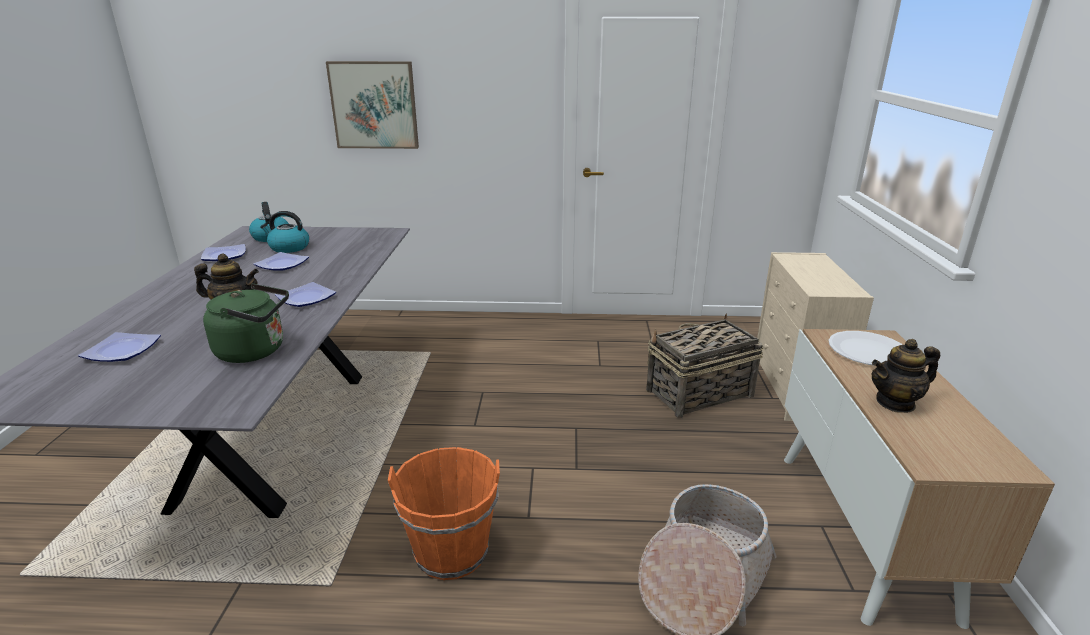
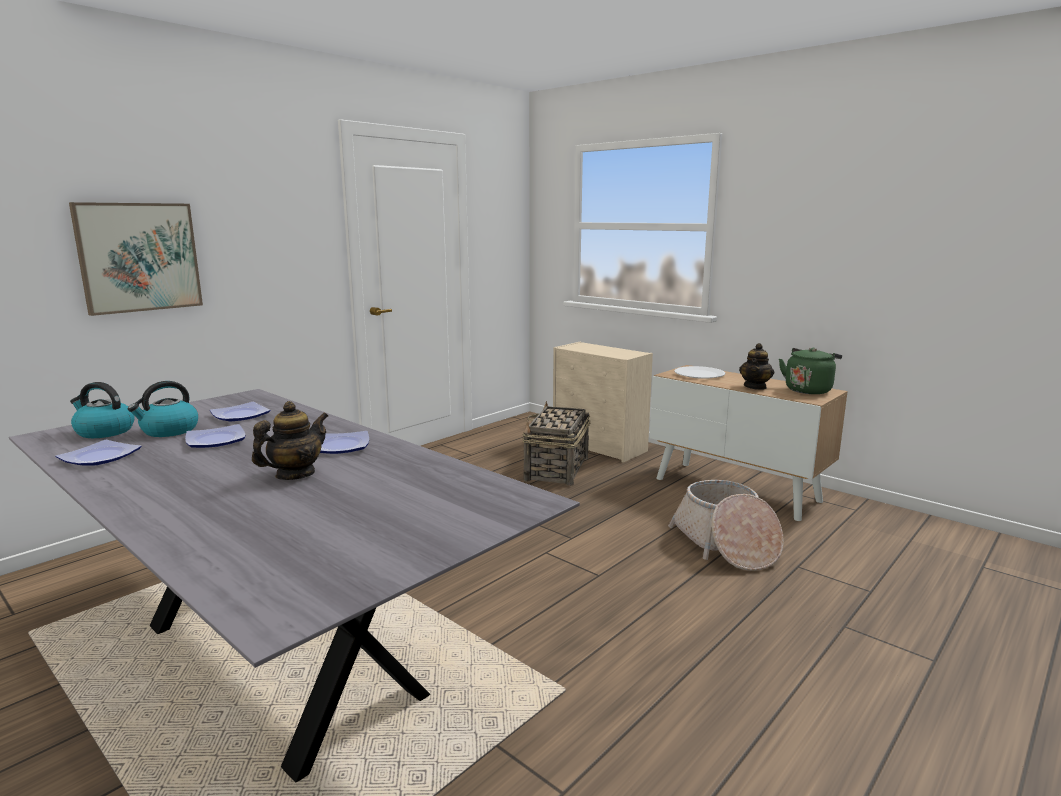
camera: 50 degrees left, 10 degrees down
plate [78,332,161,362] -> plate moved to [210,402,271,421]
green kettle [203,283,289,363] -> green kettle moved to [779,348,842,394]
orange bucket [388,447,500,580] -> none

